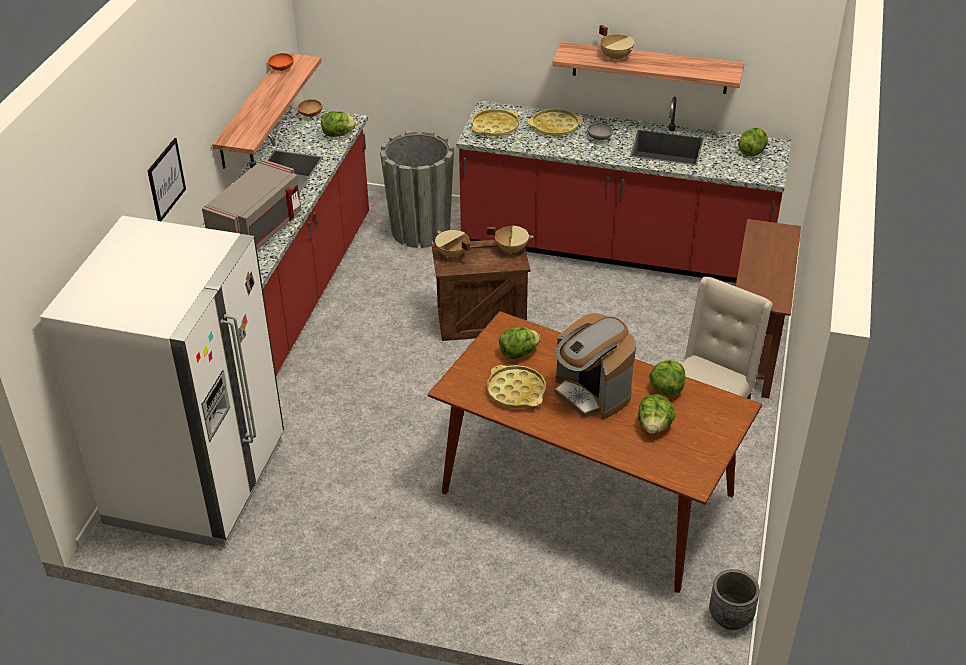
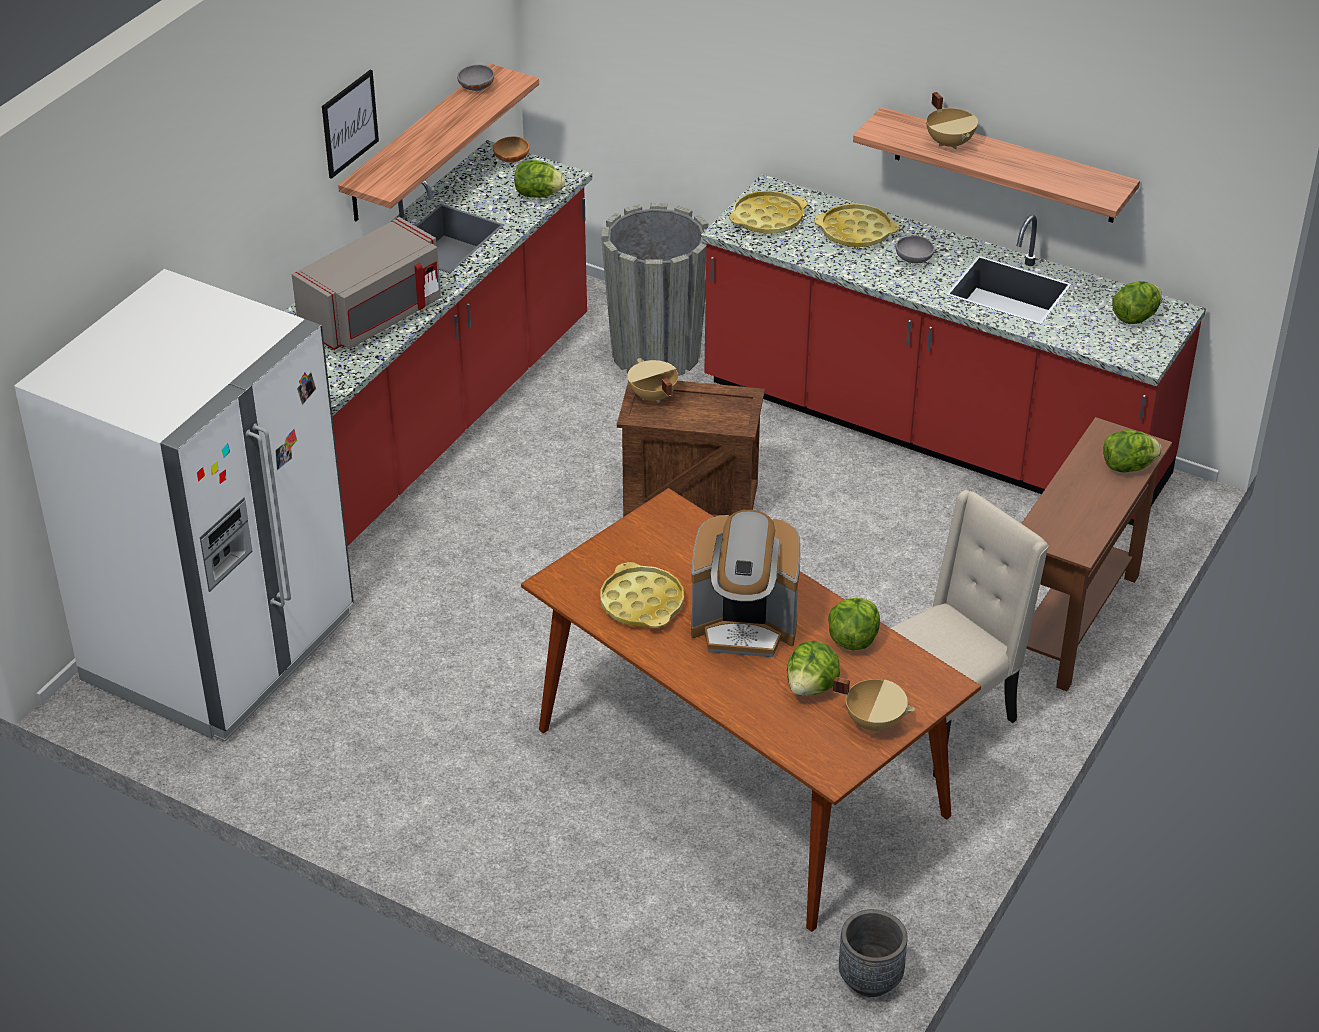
camera: 15 degrees right, 0 degrees up
picture [148,138,186,221] -> picture moved to [322,70,379,179]
orange bowl [268,53,294,71] -> grey bowl [457,65,494,91]
beige cooking pot [487,226,534,255] -> beige cooking pot moved to [833,677,915,733]
lettuce [499,327,540,359] -> lettuce moved to [1103,430,1162,473]
coffee machine [554,313,636,420] -> coffee machine turned 60 degrees counterclockwise [691,510,801,657]

